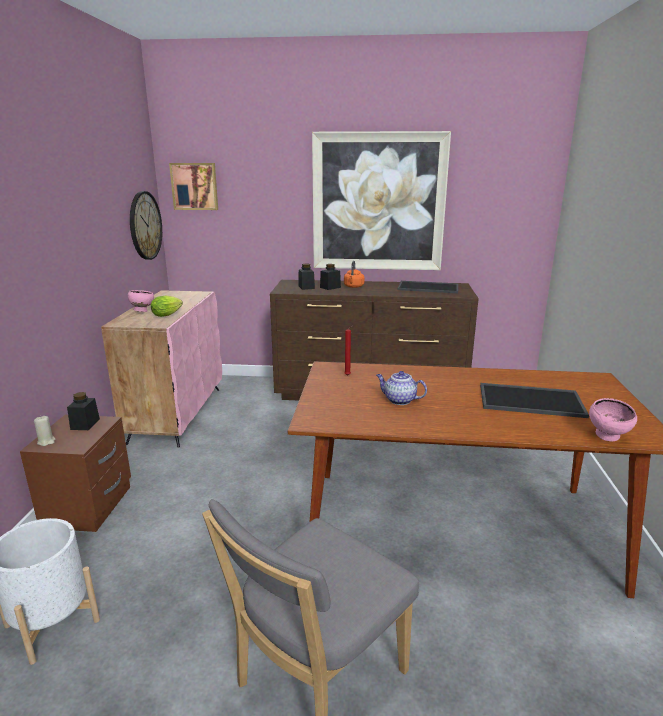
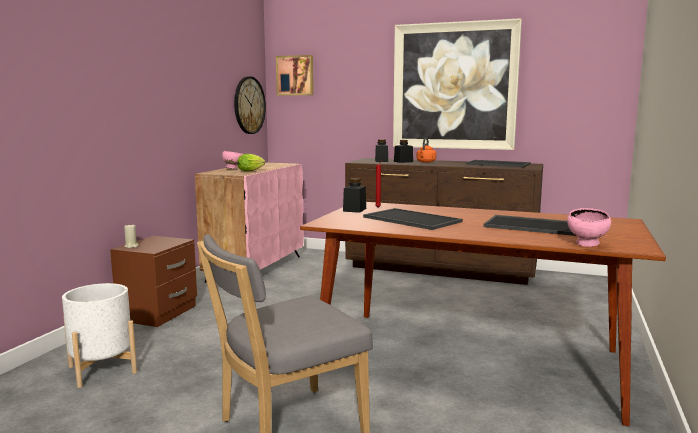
camera: 15 degrees right, 10 degrees down
black jar [67,392,100,430] -> black jar moved to [343,178,366,213]
teapot [376,371,427,405] -> tray [363,208,463,230]

